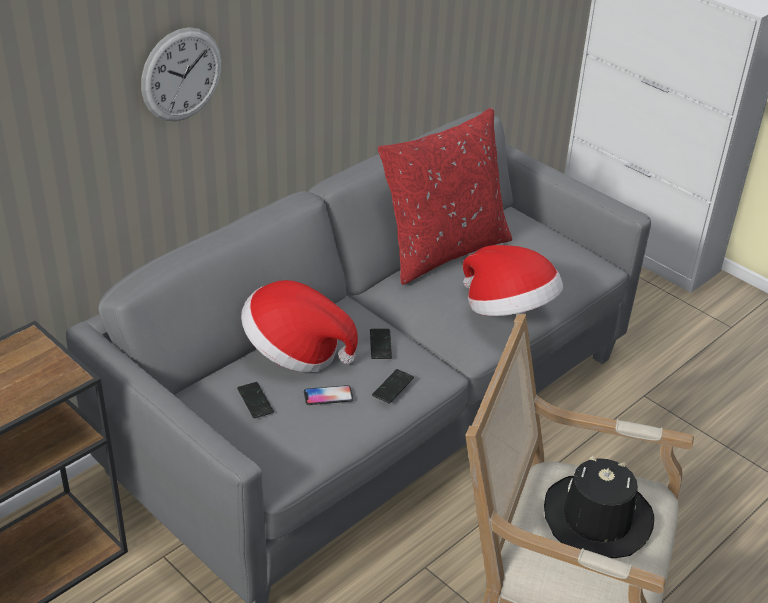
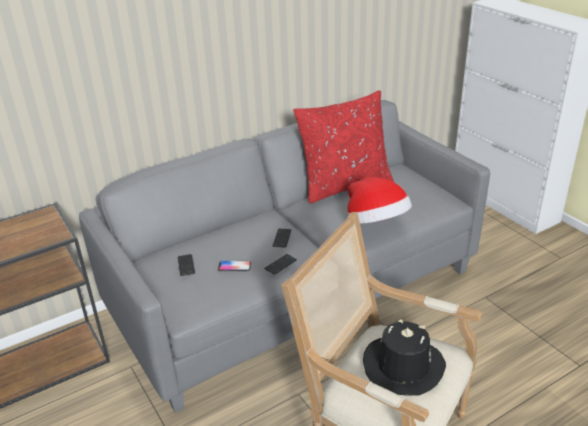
camera: 15 degrees right, 5 degrees down
wall clock [141,27,222,121] -> none
hat [241,280,358,372] -> none

